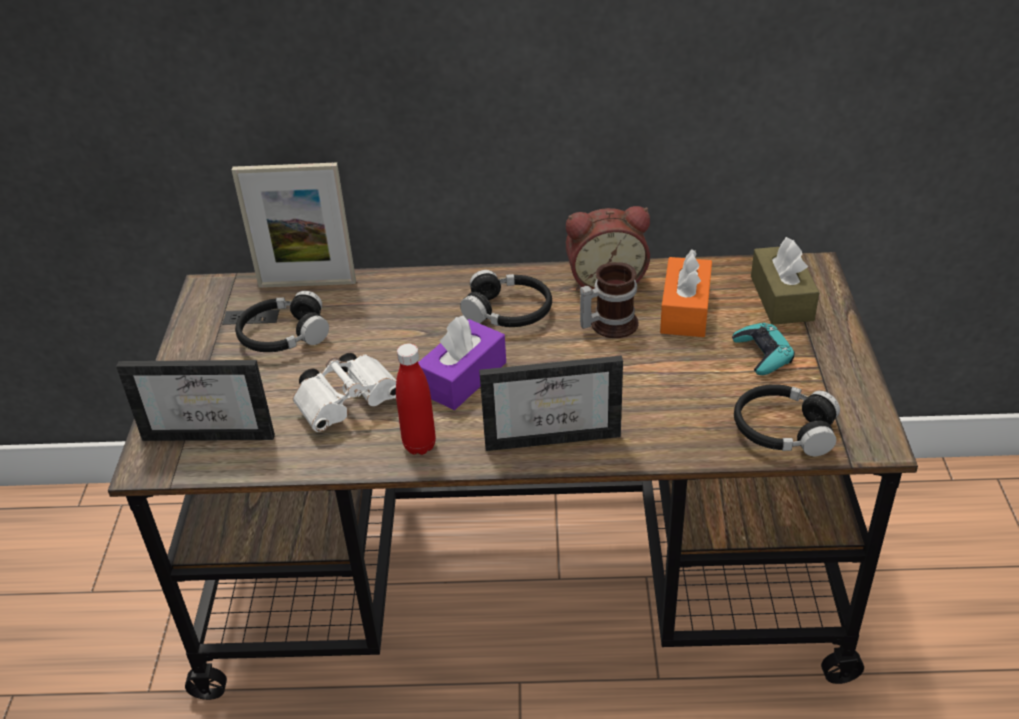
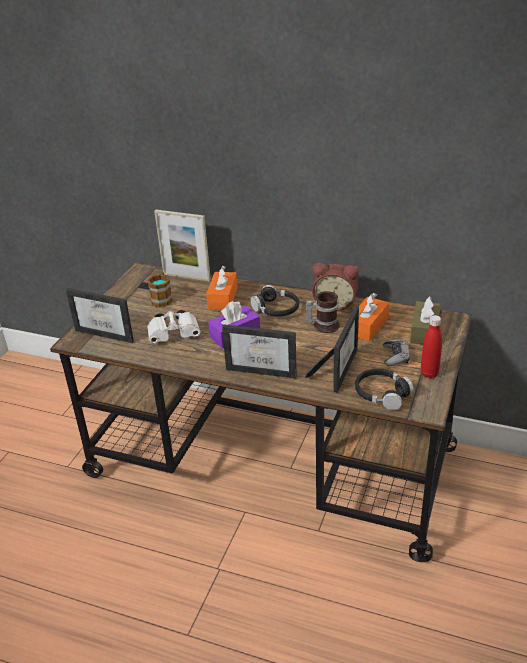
camera: 20 degrees right, 5 degrees down
black headphones [235,291,329,352] -> mug [147,272,172,307]
red bottle [396,343,436,455] -> red bottle moved to [421,315,442,378]
turquoise game controller [732,323,795,375] -> grey game controller [383,339,410,366]
none -> orange tissue box [206,266,238,310]
none -> picture frame [305,306,359,393]

